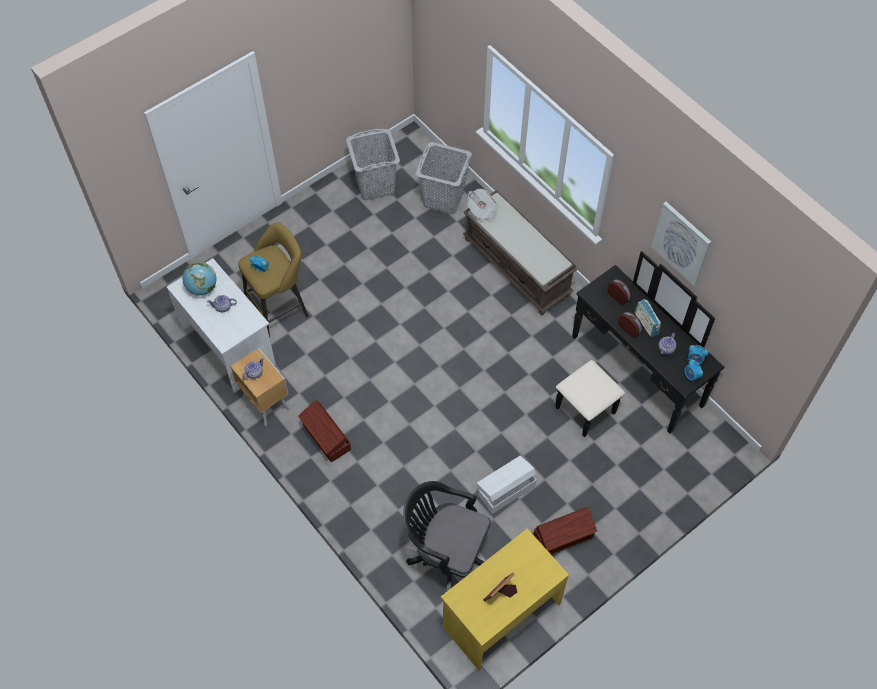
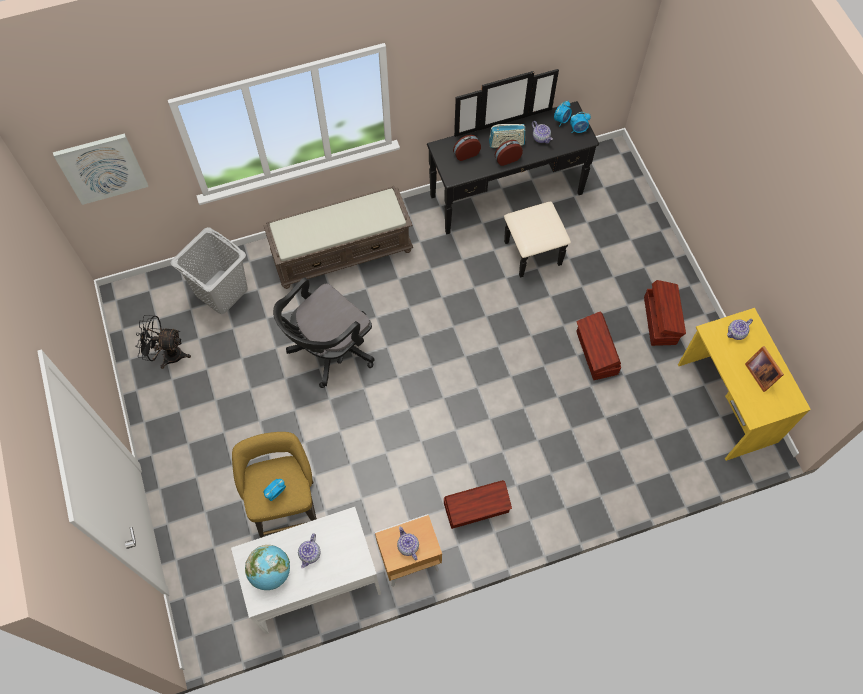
camera: 70 degrees left, 5 degrees up
grey laundry basket [346,129,400,200] -> black fan [135,315,191,369]
black office chair [403,481,491,595] -> black office chair moved to [273,277,375,388]
newspaper [467,189,499,222] -> none
white storage box [477,456,536,514] -> brown storage box [576,311,621,380]
picture [652,202,711,286] -> picture moved to [53,133,148,205]
none -> teapot [727,319,753,340]

